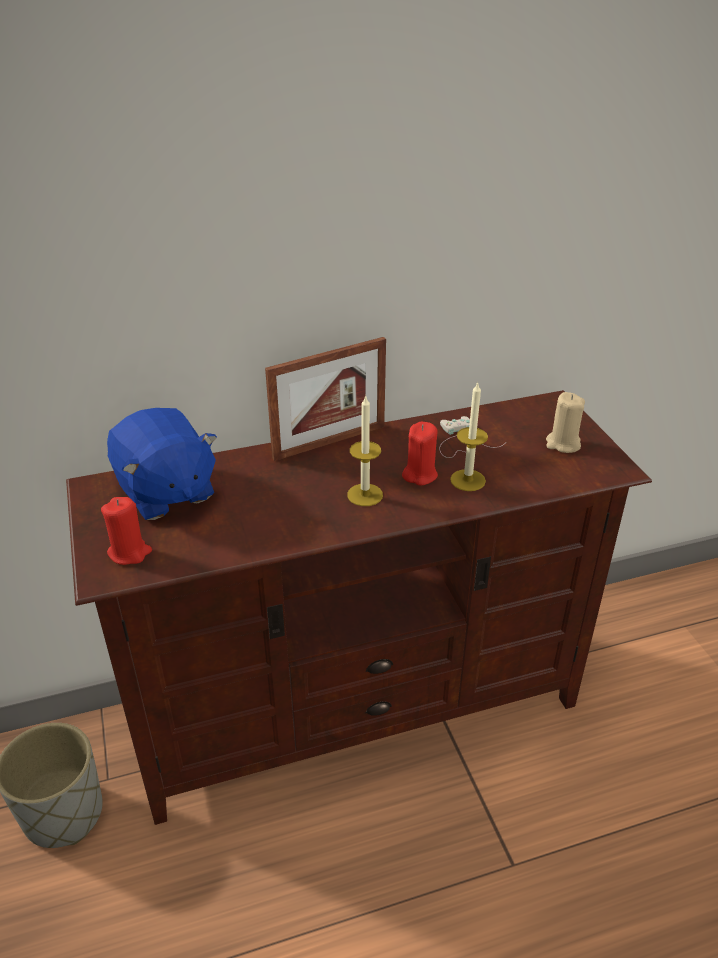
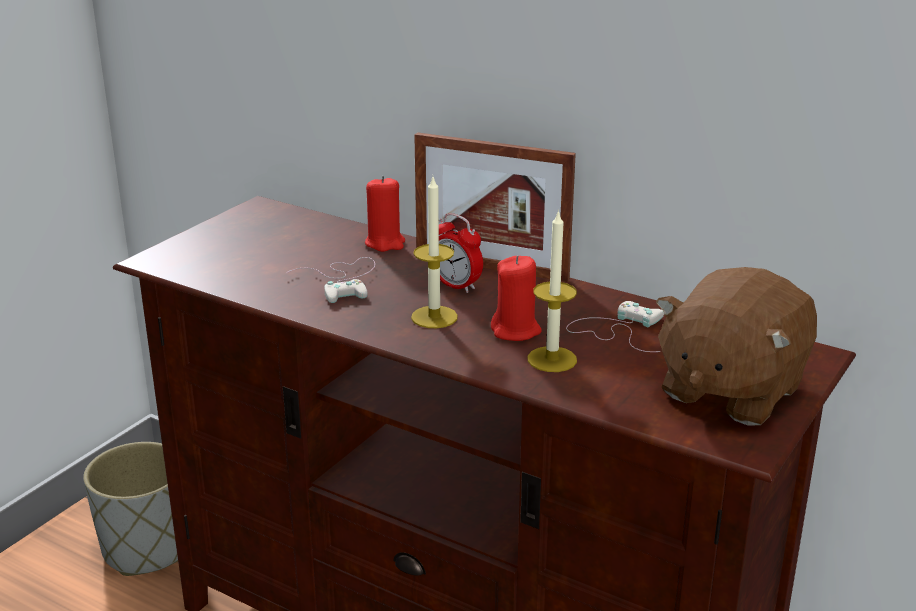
camera: 50 degrees right, 10 degrees down
red candle [101,497,152,565] -> red candle moved to [365,176,405,252]
blue plush toy [107,408,217,520] -> none
beige candle [546,392,585,453] -> brown plush toy [656,267,817,425]
none -> white game controller [285,257,375,303]
none -> alarm clock [439,213,483,293]

